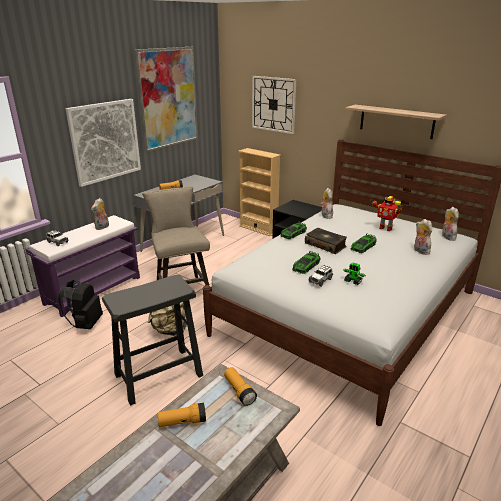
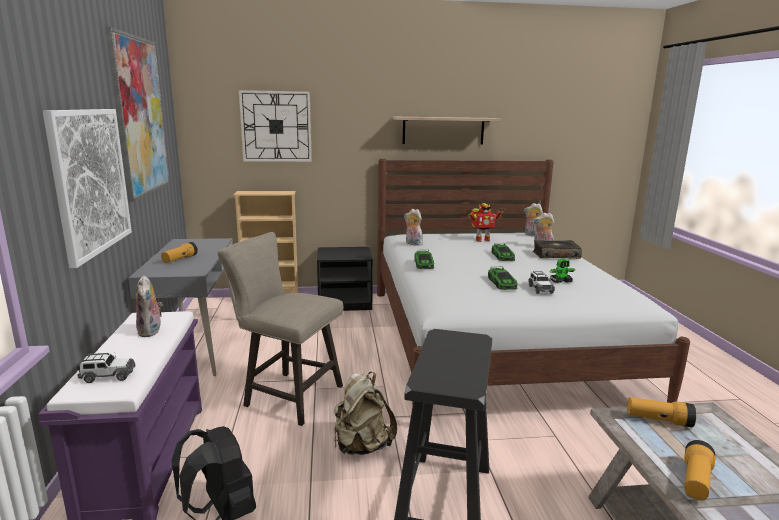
camera: 45 degrees left, 10 degrees down
book [305,228,347,254] -> book moved to [533,240,582,259]

